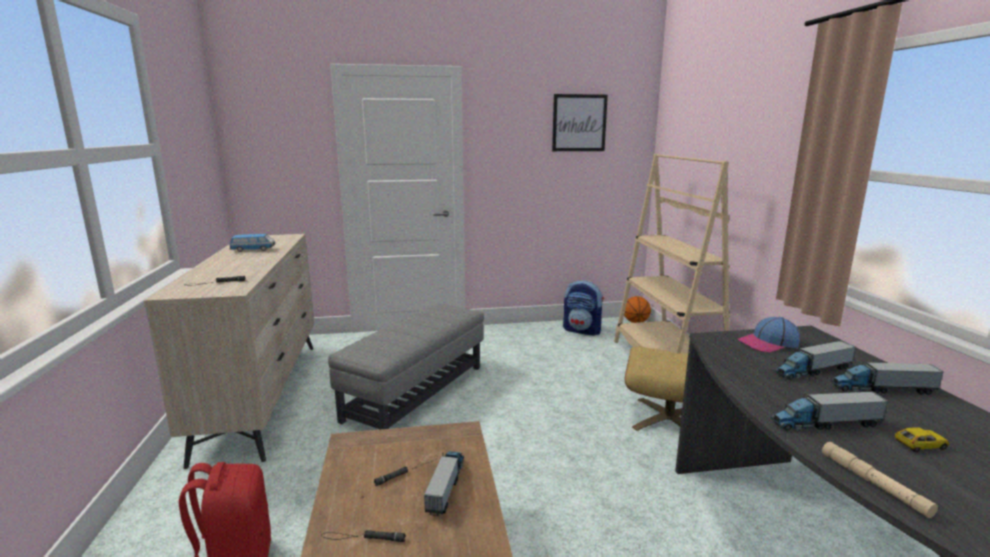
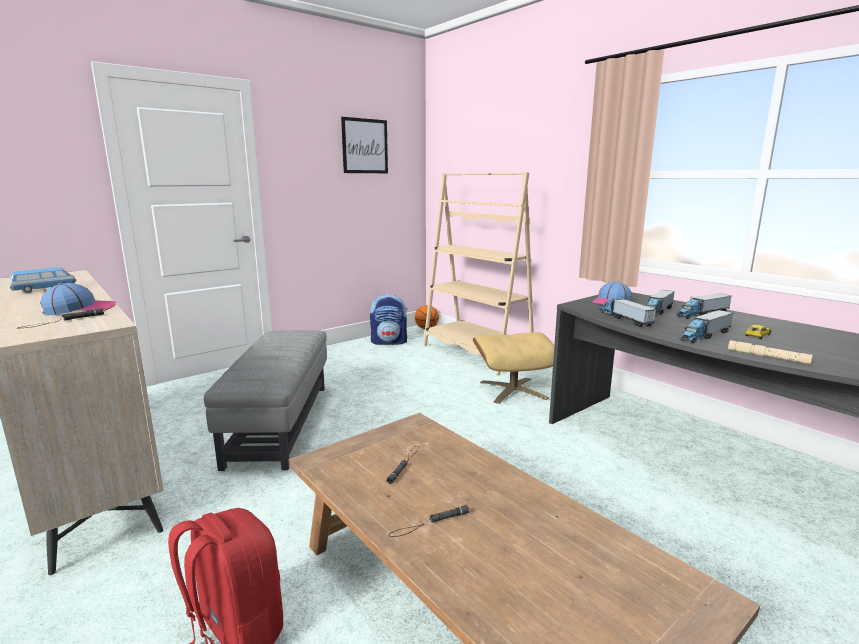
camera: 30 degrees left, 0 degrees up
toy truck [424,451,464,516] -> toy truck moved to [599,297,657,327]
none -> cap [40,283,116,316]

